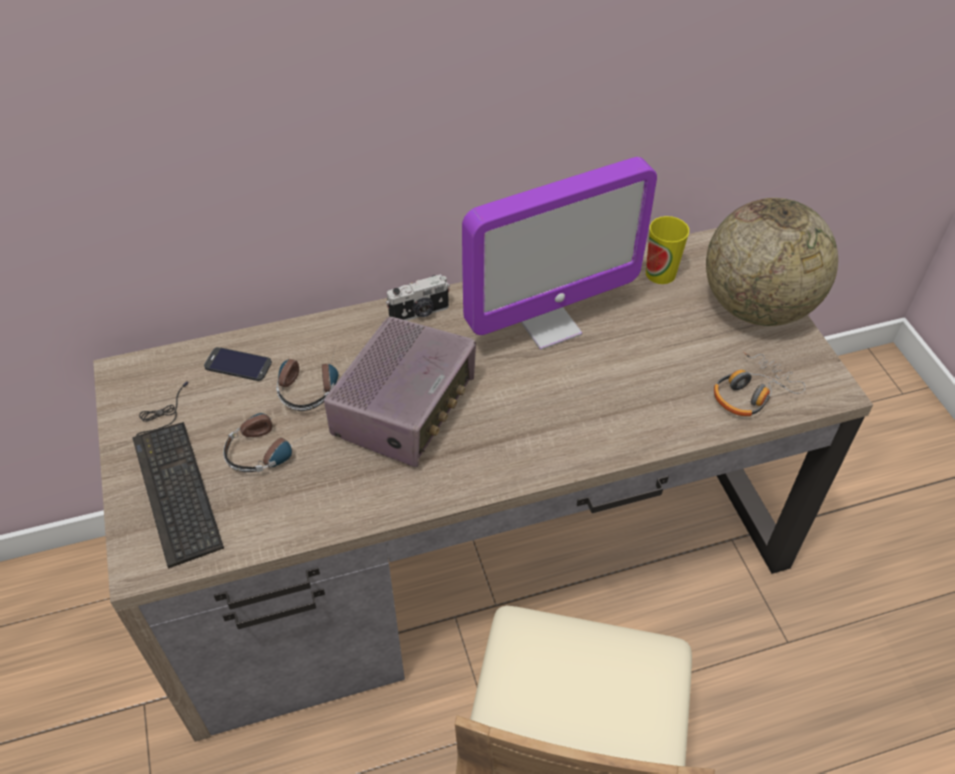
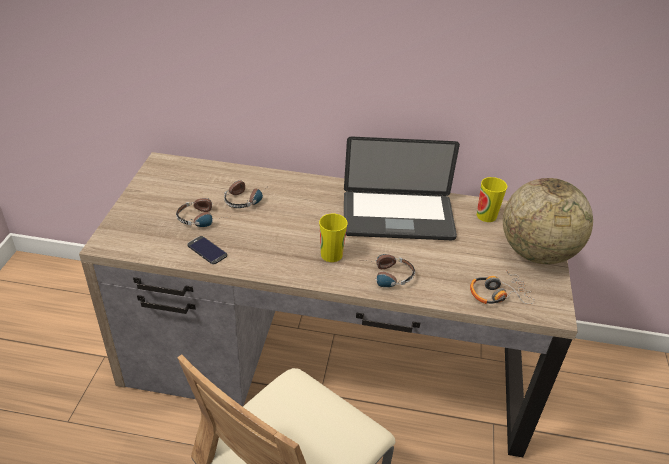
camera: 25 degrees right, 10 degrees down
keyboard [132,381,224,569] -> none
phone [204,347,272,381] -> phone moved to [187,236,227,264]
radio [324,317,476,467] -> none
camera [386,274,450,321] -> none
monitor [462,157,657,350] -> laptop [344,137,460,240]
none -> cup [319,214,347,262]
none -> headphones [357,254,415,287]

